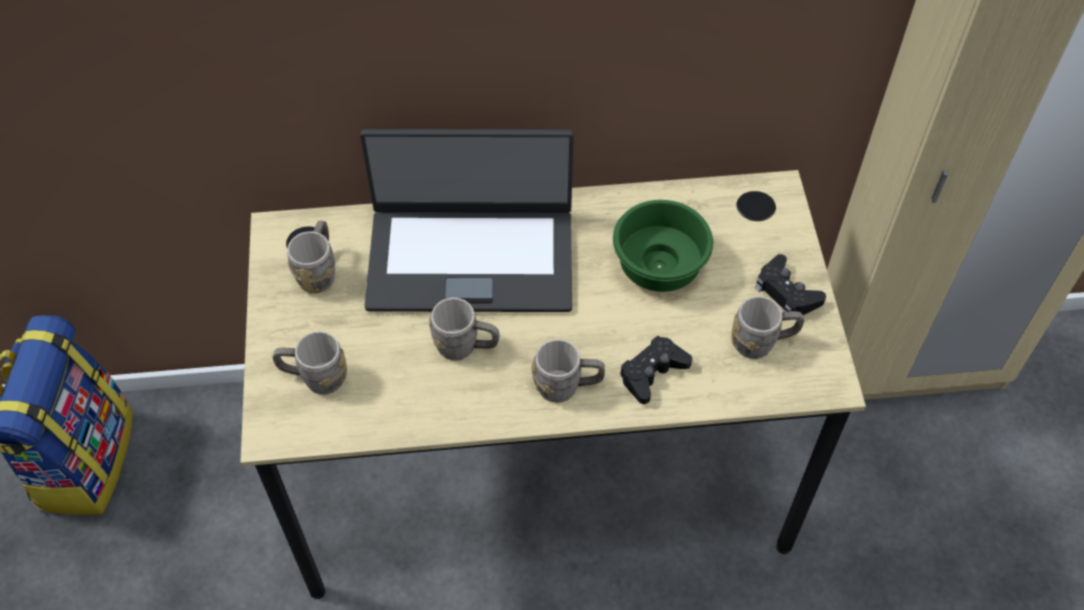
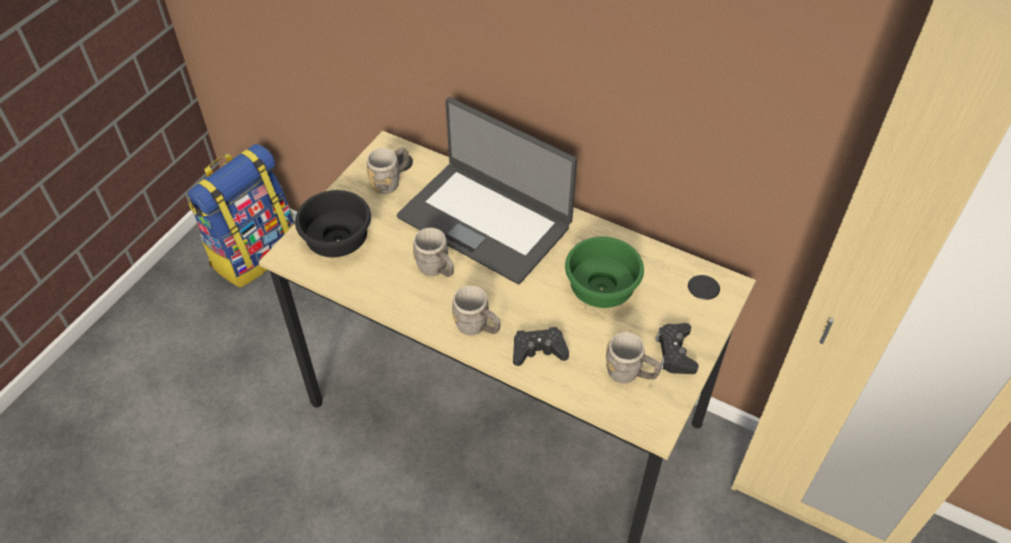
camera: 35 degrees right, 5 degrees down
grey mug [273,331,347,395] -> black bowl [295,190,371,257]

